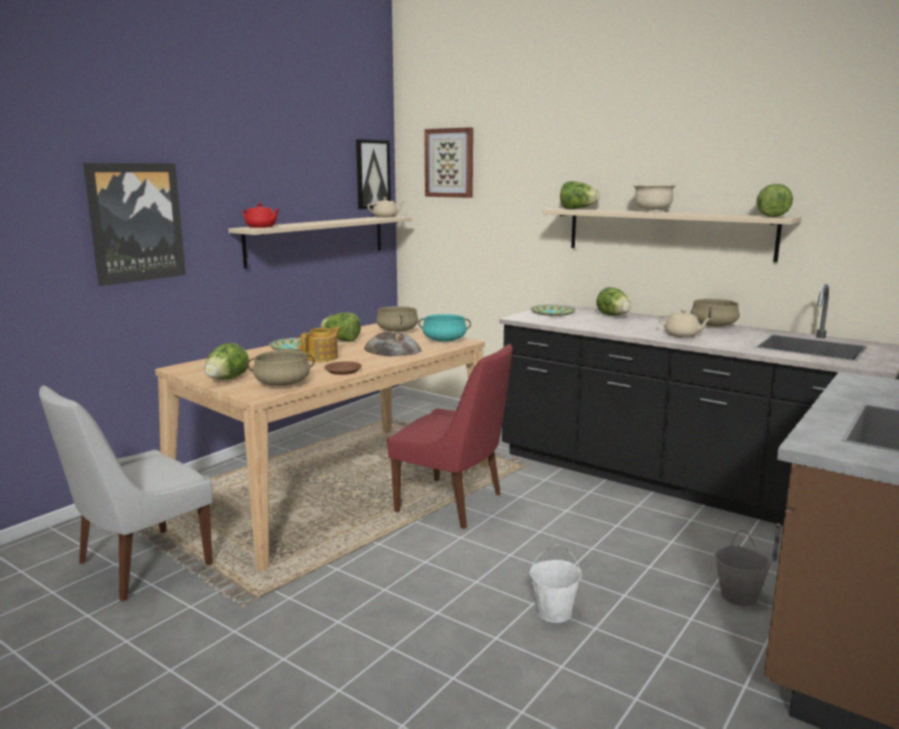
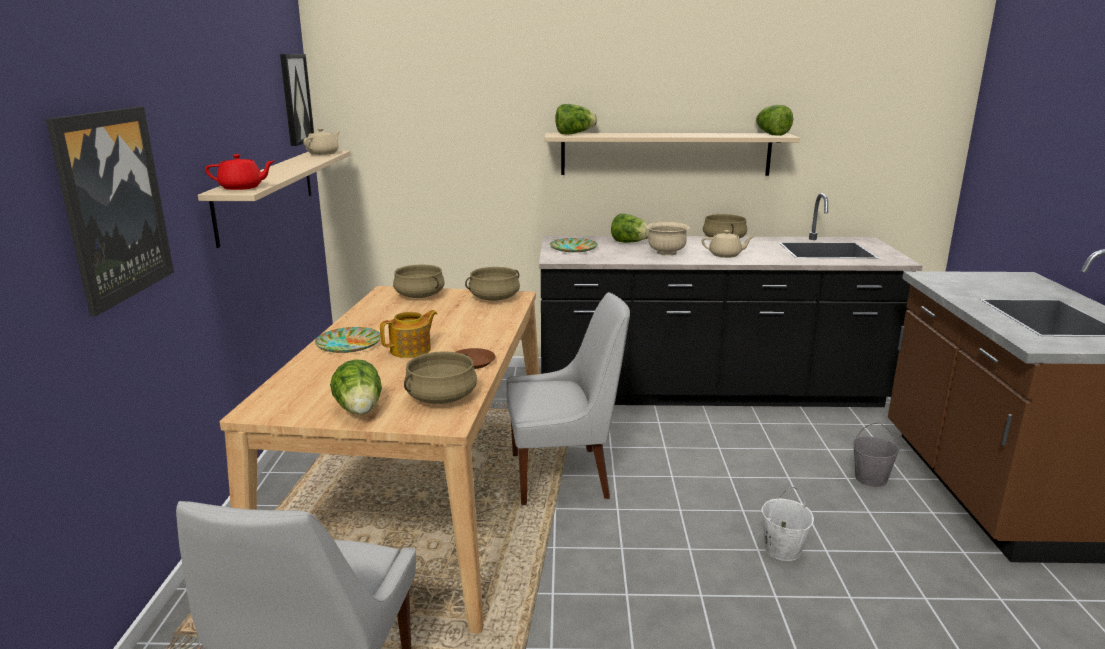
camera: 35 degrees left, 5 degrees up
teapot [301,327,341,362] -> teapot turned 45 degrees clockwise [380,310,438,358]
lettuce [321,312,361,342] -> none
bread [364,331,422,357] -> none
red chair [387,344,513,529] -> white chair [506,292,630,505]
turquoise cooking pot [418,314,471,342] -> beige cooking pot [465,267,520,301]
picture [424,127,473,198] -> none
beige bowl [633,184,677,213] -> beige bowl moved to [646,222,690,256]

